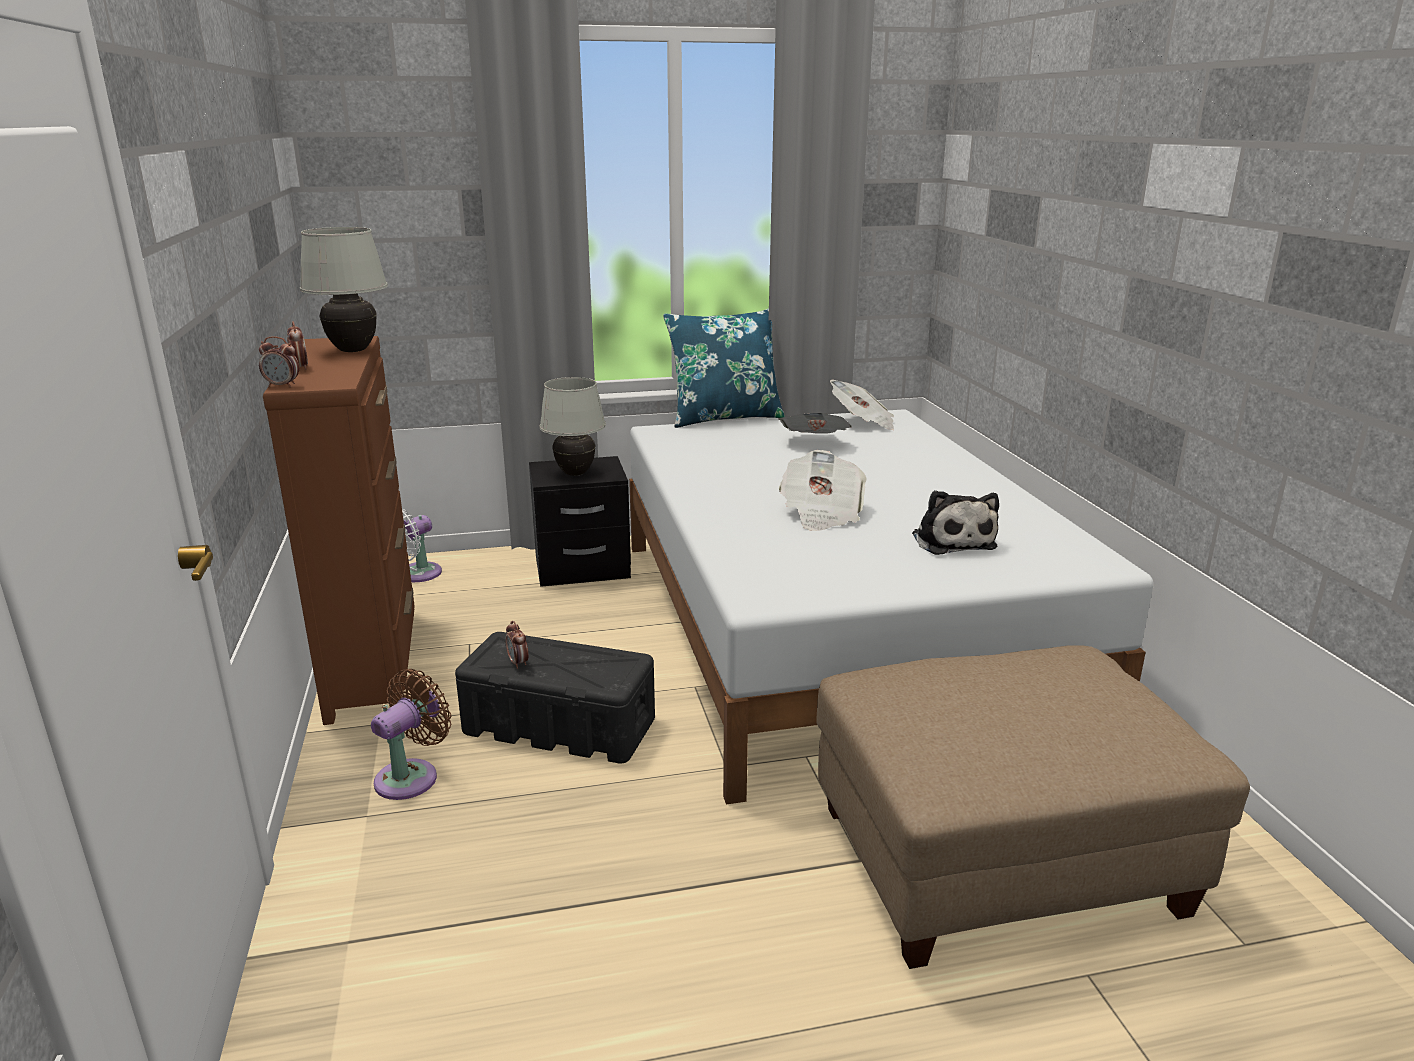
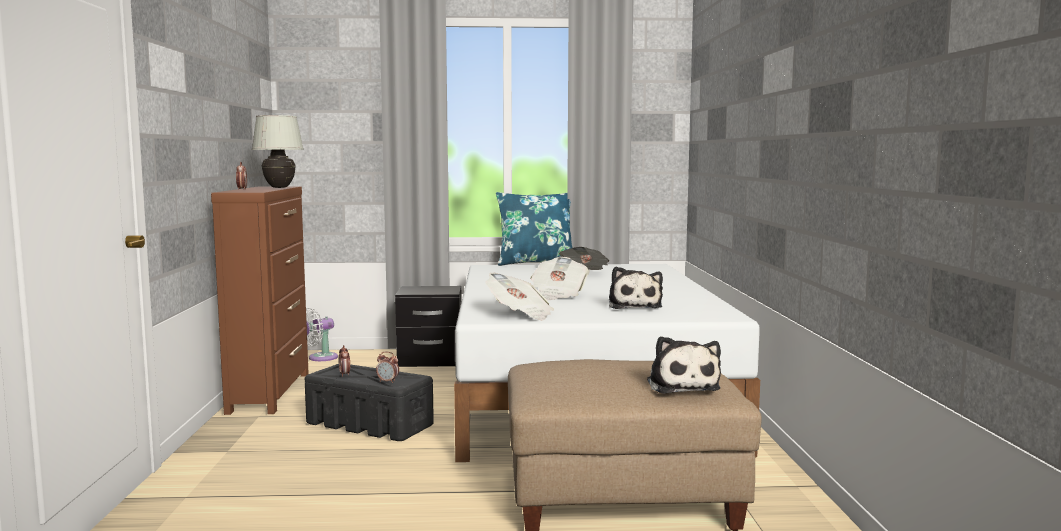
camera: 10 degrees right, 15 degrees down
alarm clock [259,336,299,388] -> alarm clock moved to [376,352,399,383]
brown fan [371,669,451,800] -> none
white table lamp [540,377,606,476] -> none
newspaper [830,380,894,430] -> newspaper moved to [485,273,554,321]
none -> plush toy [647,336,721,394]

